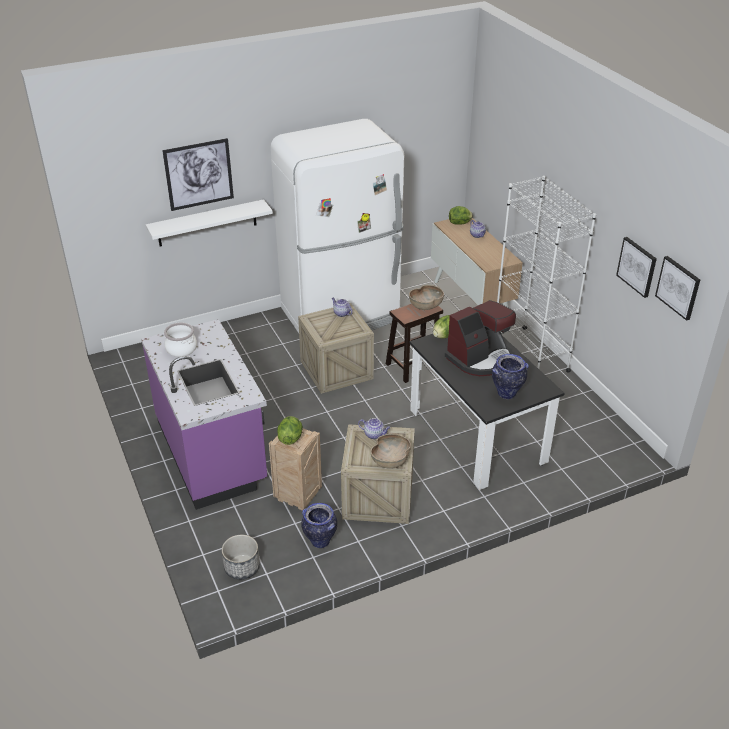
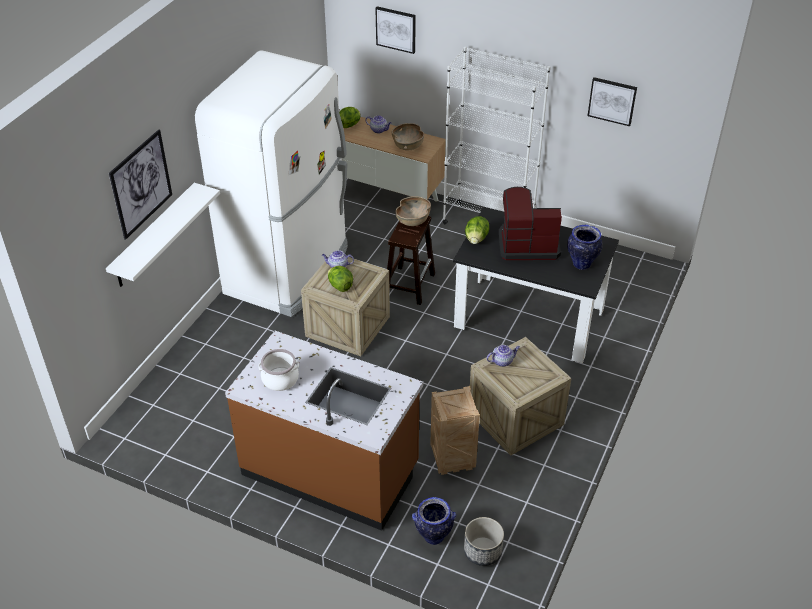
camera: 40 degrees left, 5 degrees up
purple counter [141,319,267,510] -> brown counter [225,331,423,531]
lettuce [277,416,303,445] -> lettuce moved to [328,266,353,292]
vase [301,503,337,548] -> vase moved to [412,497,456,545]
brown bowl [370,434,411,469] -> brown bowl moved to [392,123,424,151]
coffee machine [445,300,516,376] -> coffee machine turned 105 degrees counterclockwise [498,187,562,260]
picture [655,256,700,321] -> picture moved to [375,6,416,54]

